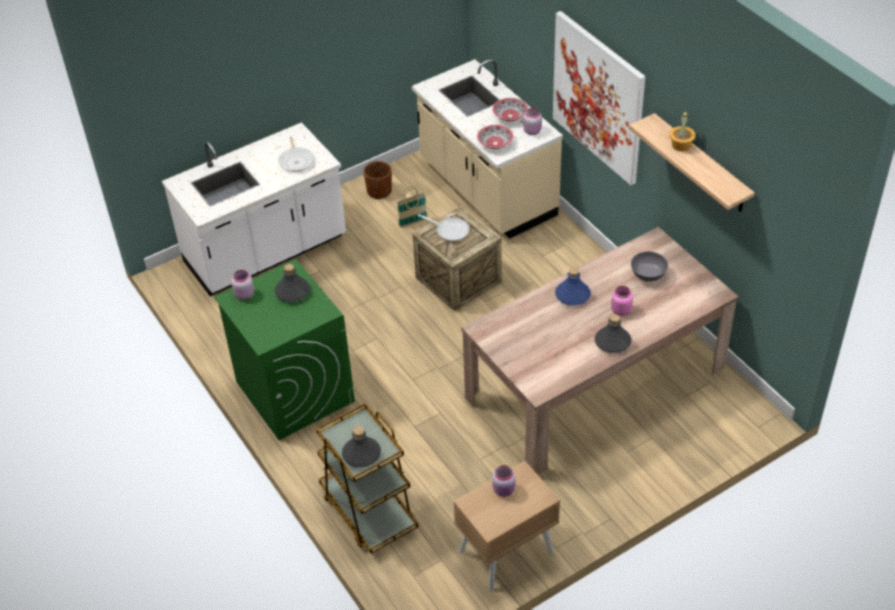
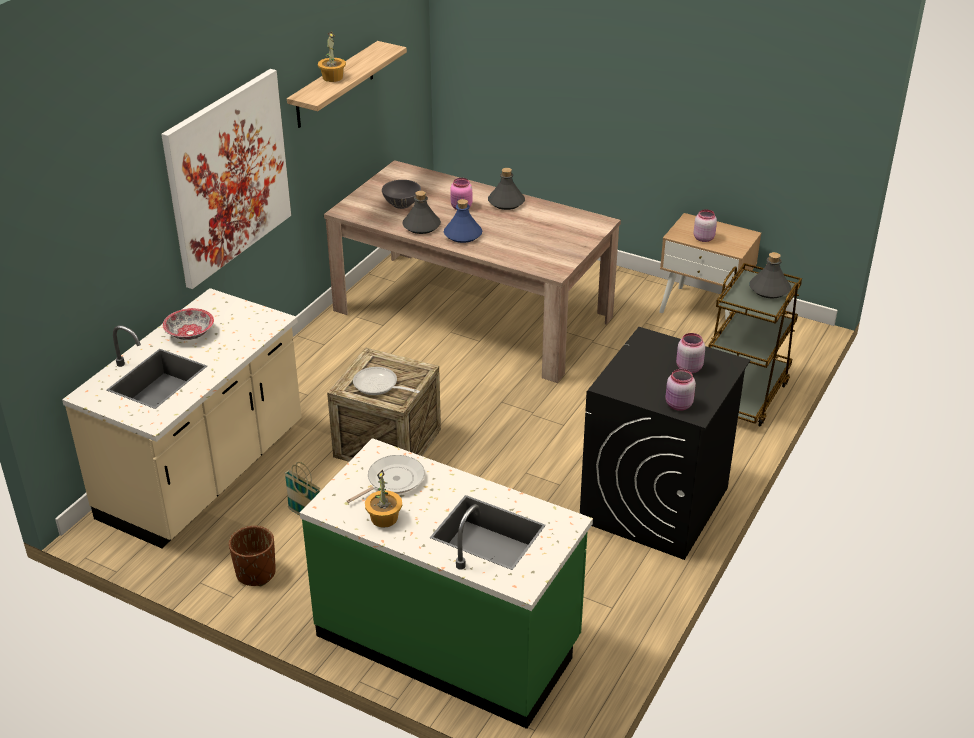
camera: 120 degrees left, 10 degrees down
white counter [162,122,346,296] -> green counter [300,438,593,729]
green washing machine [214,259,355,440] -> black washing machine [580,327,750,560]
grey bottle [275,264,310,302] -> grey bottle moved to [402,191,441,234]
frying pan [418,214,470,242] -> frying pan turned 60 degrees counterclockwise [353,367,420,395]
bowl [477,125,513,149] -> none
pink jar [523,108,542,135] -> pink jar moved to [676,333,705,373]
none -> potted plant [365,470,402,528]

